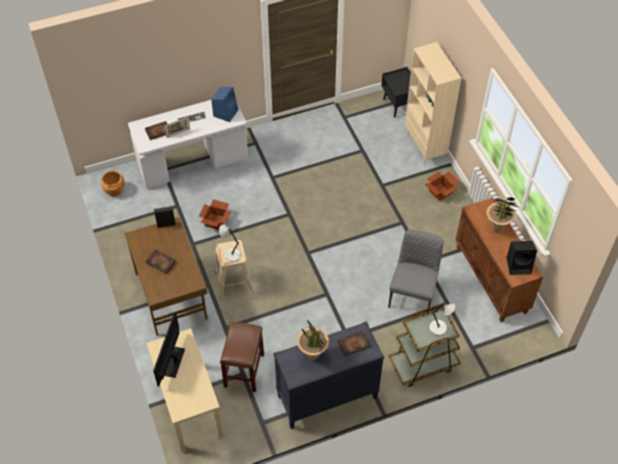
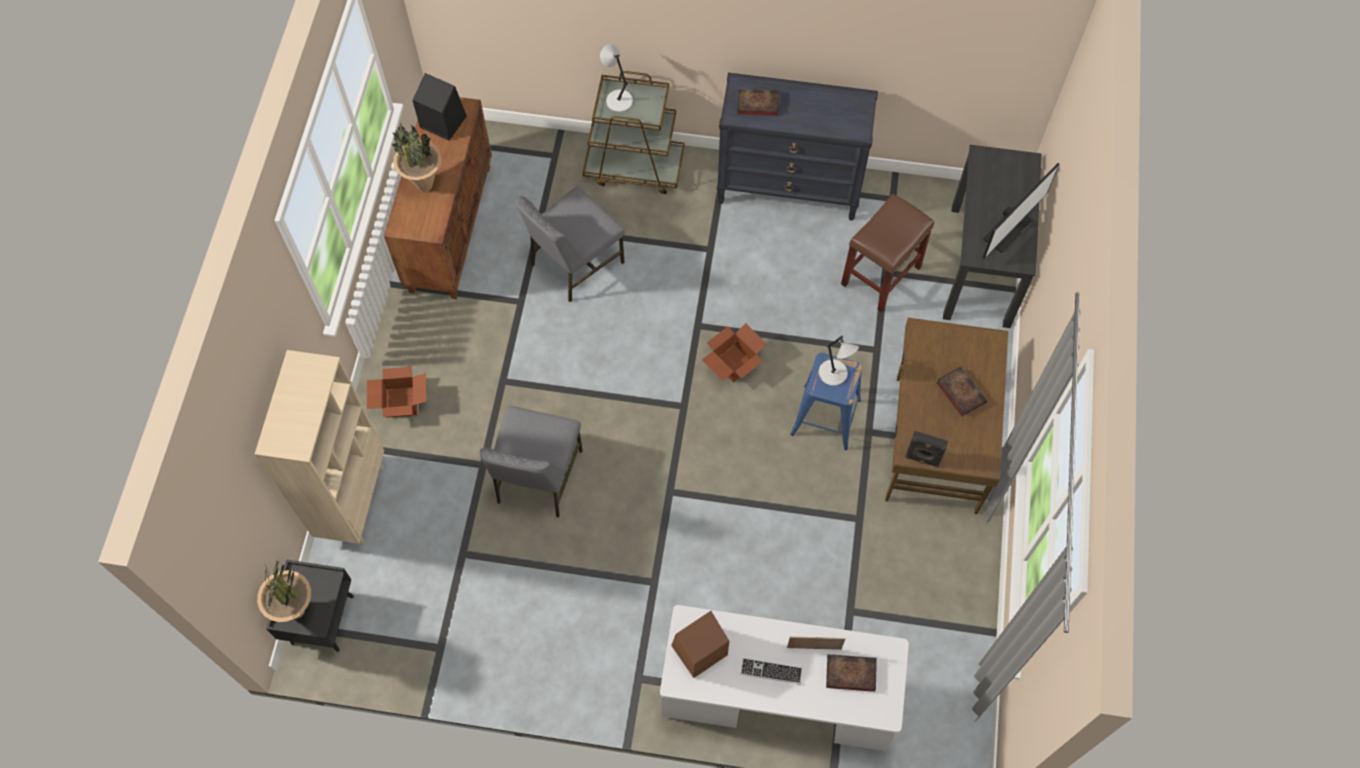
camera: 150 degrees left, 10 degrees up
brown planter [101,170,124,196] -> none
beige desk [146,328,224,452] -> black desk [943,145,1042,328]
cardboard box [199,199,231,230] -> cardboard box moved to [702,323,767,382]
blue speaker [211,87,239,122] -> brown speaker [671,611,729,678]
beige stool [215,240,254,298] -> blue stool [790,353,862,450]
potted plant [297,319,329,360] -> potted plant moved to [257,560,311,622]
none -> grey chair [480,405,583,518]

